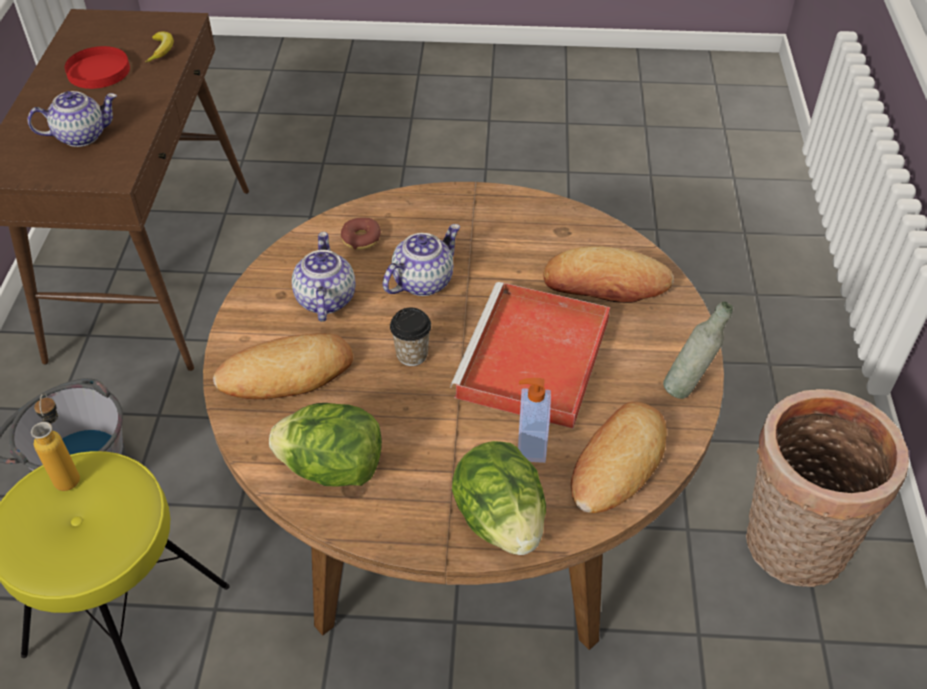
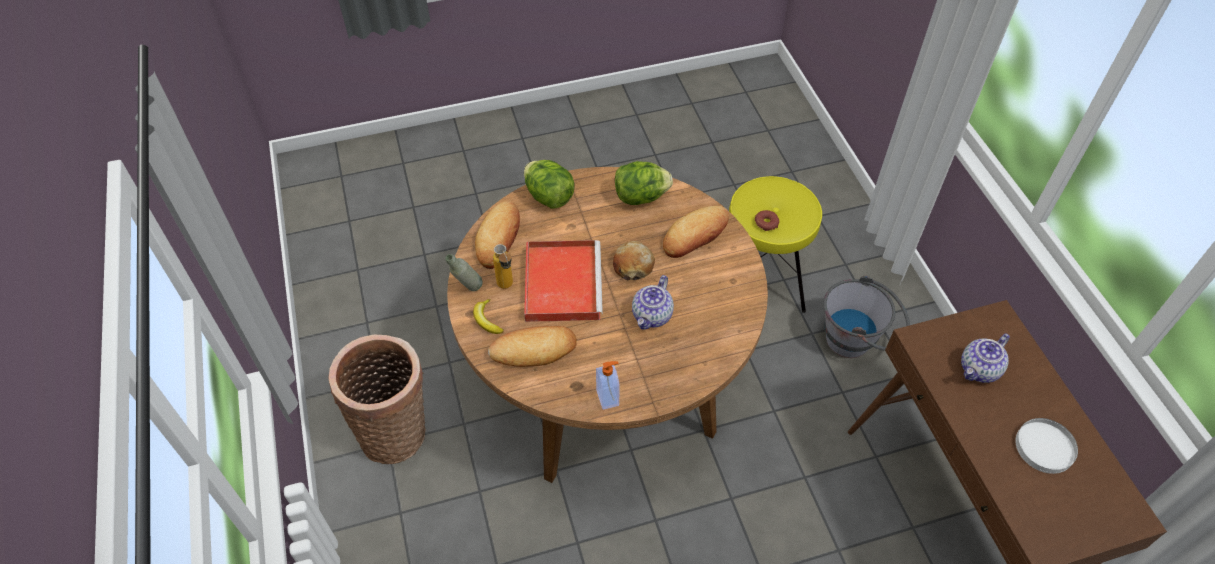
camera: 160 degrees right, 5 degrees up
bottle [31,393,80,491] -> bottle moved to [493,244,513,289]
red plate [65,46,130,89] -> white plate [1015,418,1078,474]
banana [145,31,174,63] -> banana moved to [473,299,504,334]
teapot [292,232,355,322] -> none
donut [341,218,381,250] -> donut moved to [755,210,779,231]
cup [390,308,431,366] -> bread [613,241,655,281]
soap dispenser [518,378,551,463] -> soap dispenser moved to [596,361,620,410]

